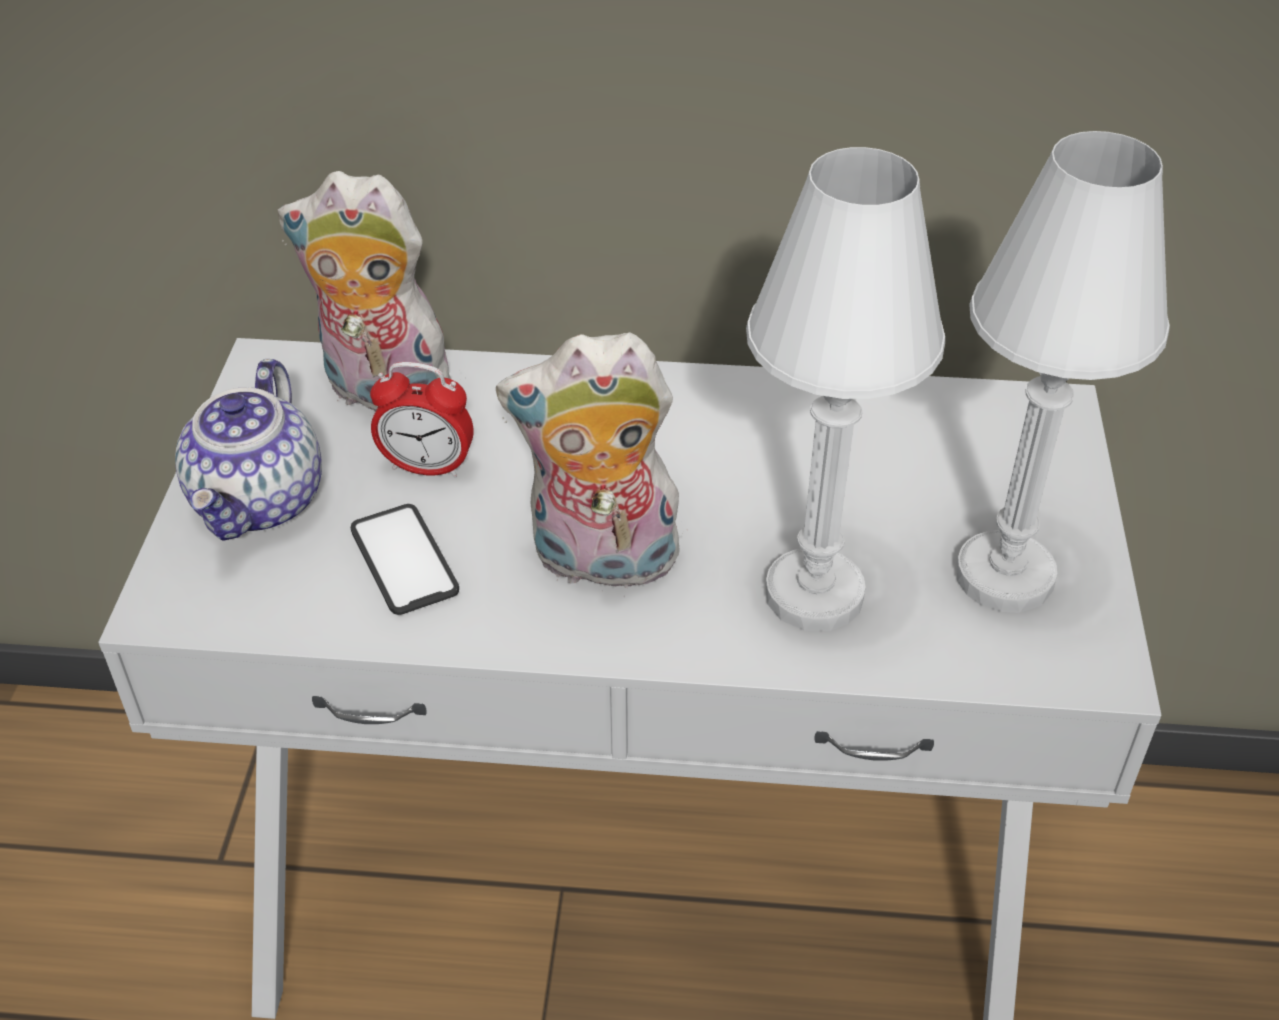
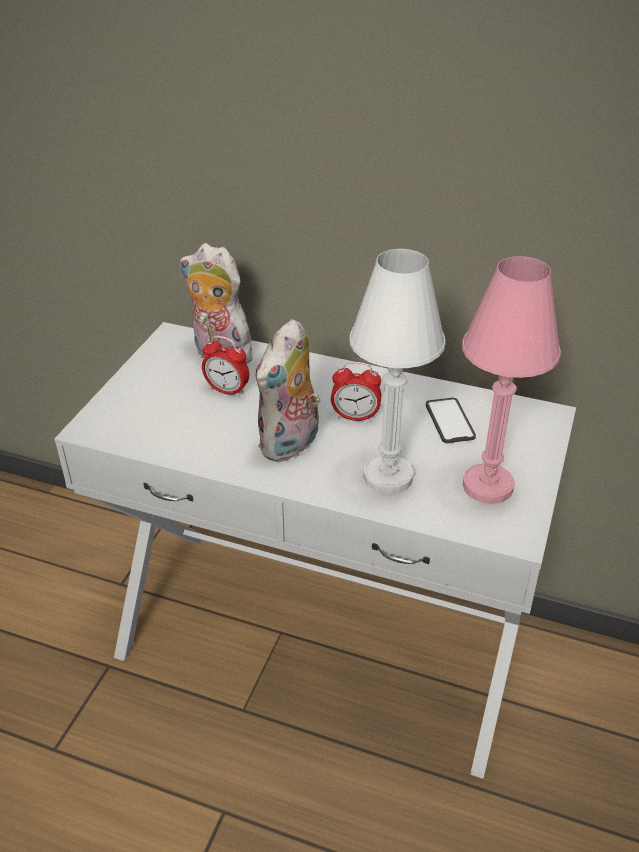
camera: 15 degrees right, 5 degrees down
teapot [175,359,322,541] -> none
phone [351,504,459,615] -> phone moved to [426,398,476,443]
plush toy [496,332,688,597] -> plush toy turned 75 degrees counterclockwise [256,319,320,462]
white table lamp [957,131,1170,613] -> pink table lamp [462,256,561,504]
none -> alarm clock [331,362,381,422]

